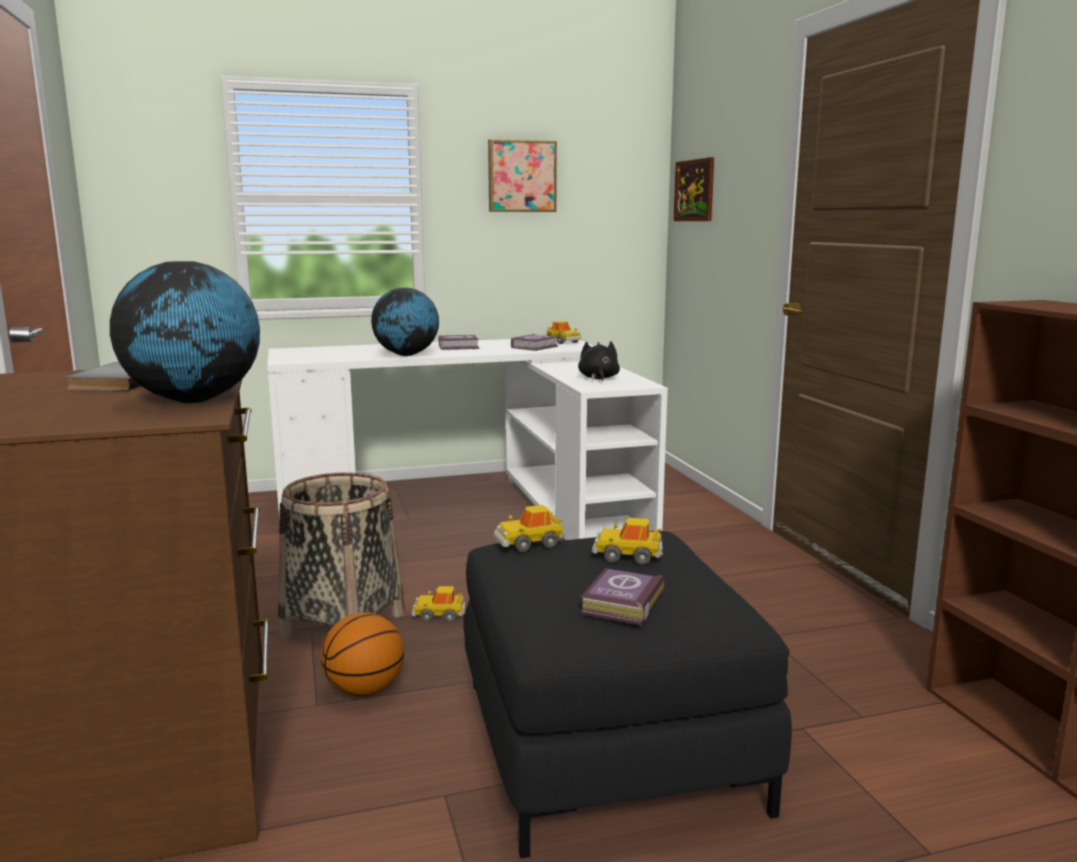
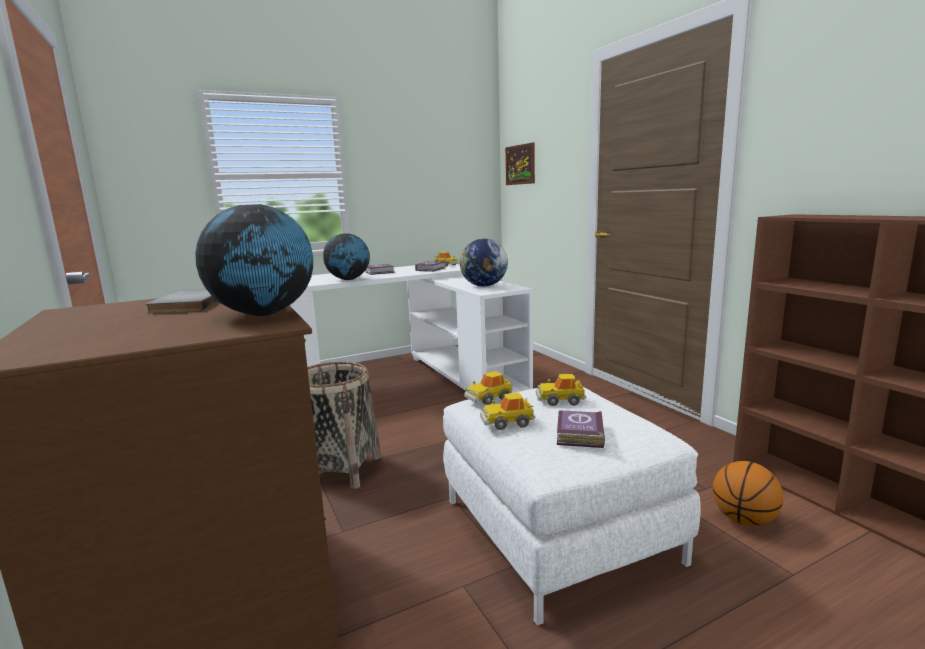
camera: 10 degrees left, 0 degrees up
basketball [321,612,404,697] -> basketball moved to [713,461,783,526]
toy car [411,586,465,623] -> toy car moved to [480,393,535,430]
black ottoman [463,531,792,858] -> white ottoman [443,387,701,625]
picture [488,139,557,212] -> none
black plush toy [578,341,620,381] -> globe [460,239,508,287]

